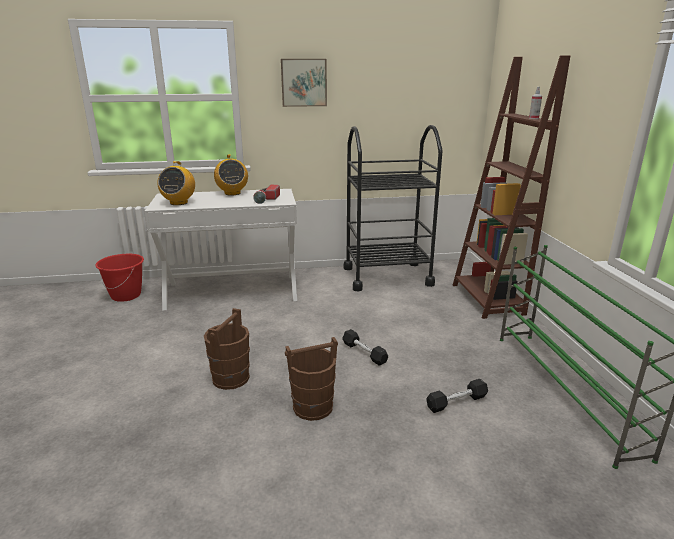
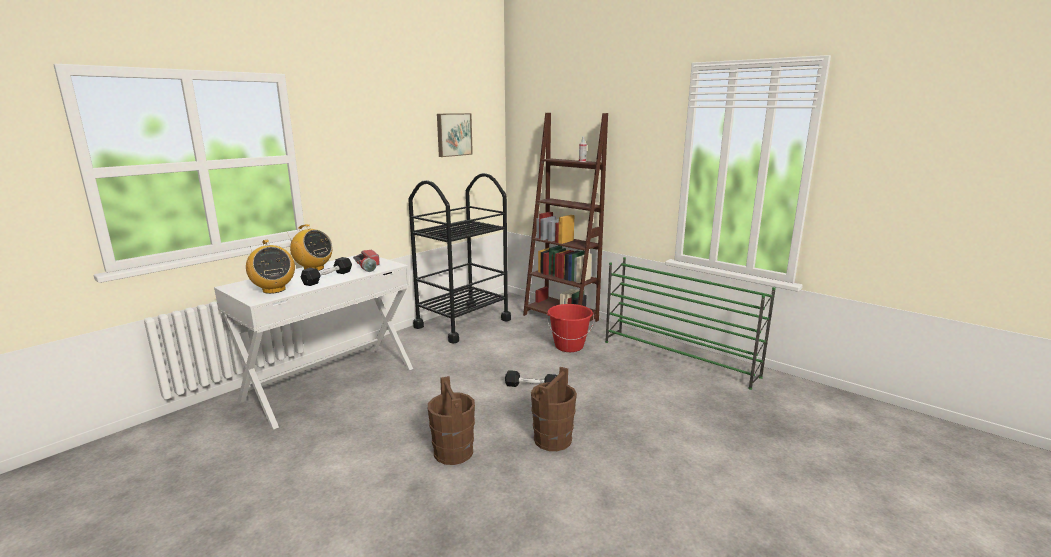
camera: 40 degrees left, 5 degrees down
red bucket [95,254,144,302] -> red bucket moved to [547,304,594,352]
picture [281,59,327,107] -> picture moved to [437,113,473,157]
black dumbbell [427,379,488,413] -> black dumbbell moved to [301,257,352,286]

